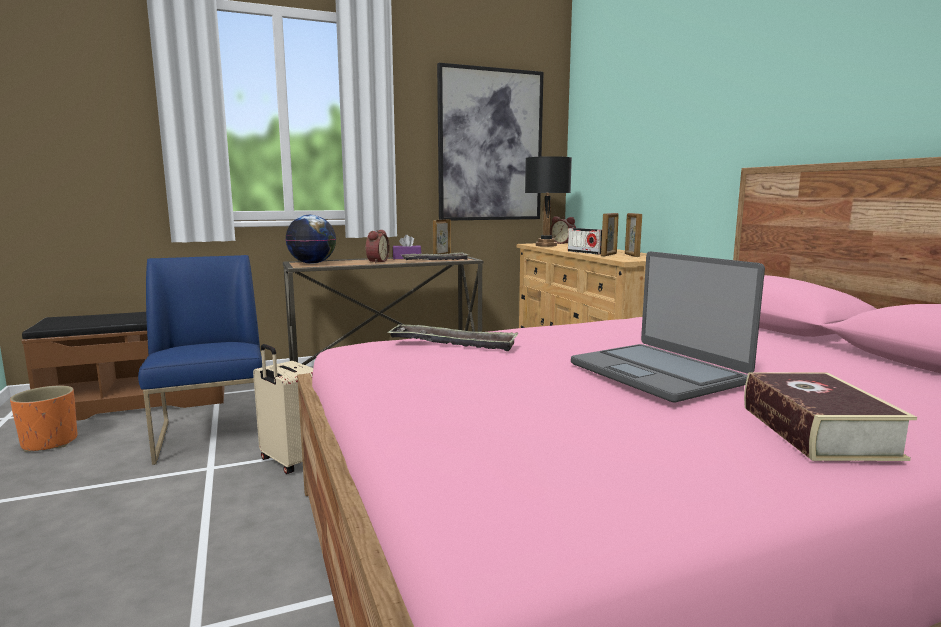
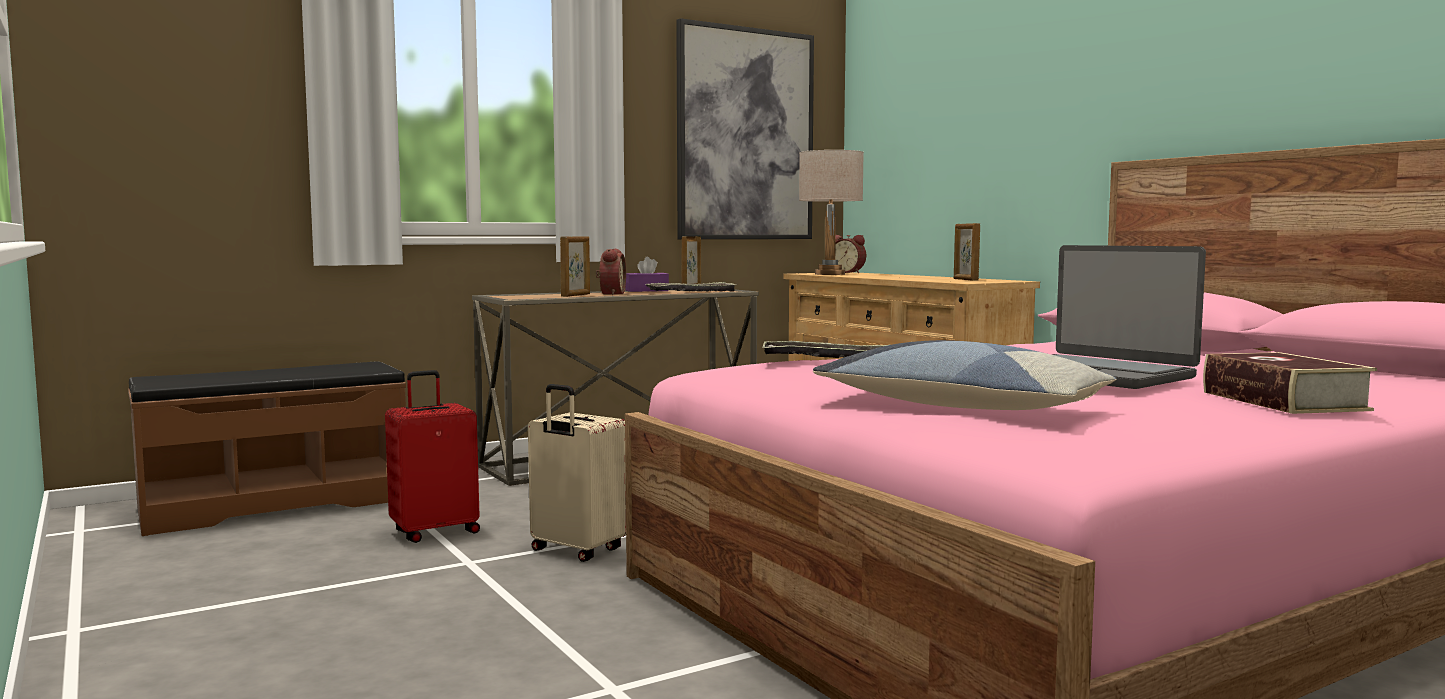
camera: 10 degrees left, 5 degrees down
orange planter [10,386,78,452] -> none
blue chair [138,255,262,465] -> red suitcase [385,370,480,543]
globe [285,215,336,264] -> none
black table lamp [525,156,572,247] -> beige table lamp [799,150,864,275]
radio [568,228,602,254] -> none
picture frame [601,213,619,256] -> picture frame moved to [560,236,590,297]
none -> pillow [813,340,1117,410]

